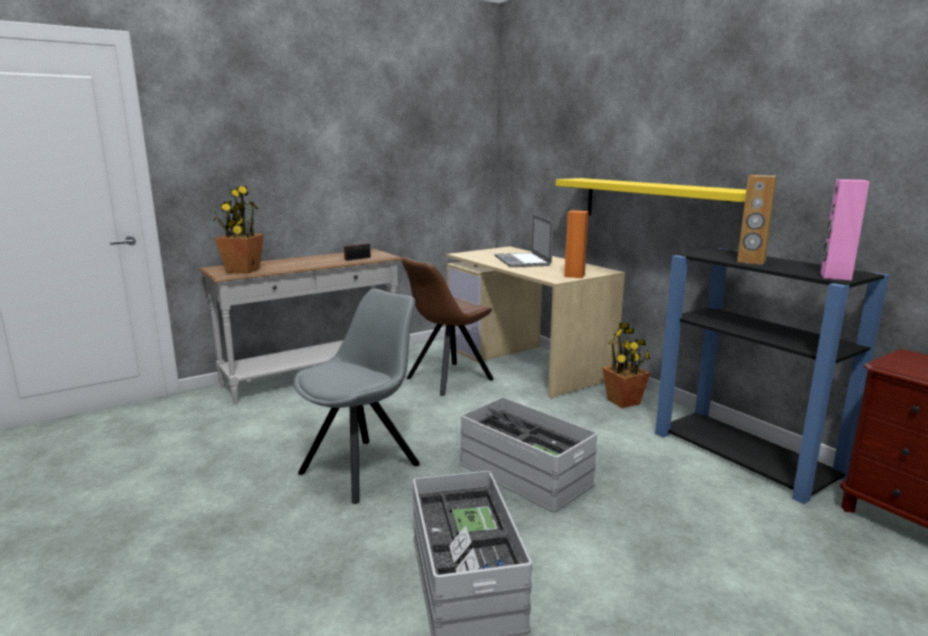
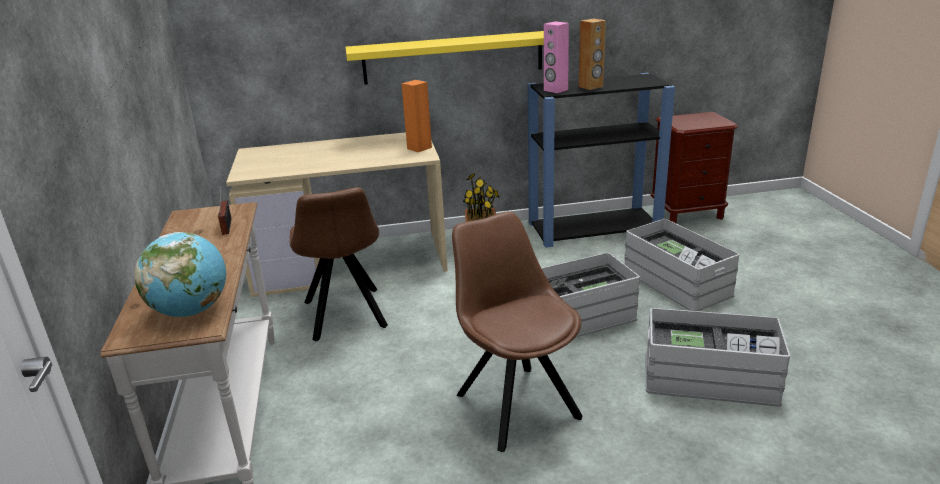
camera: 65 degrees left, 10 degrees up
potted plant [214,186,264,274] -> globe [134,232,226,317]
grey chair [293,289,420,504] -> brown chair [452,211,583,452]
laptop [494,214,553,267] -> none
pink speaker [821,179,870,280] -> pink speaker moved to [544,21,569,93]
none -> grey storage box [624,219,740,311]

